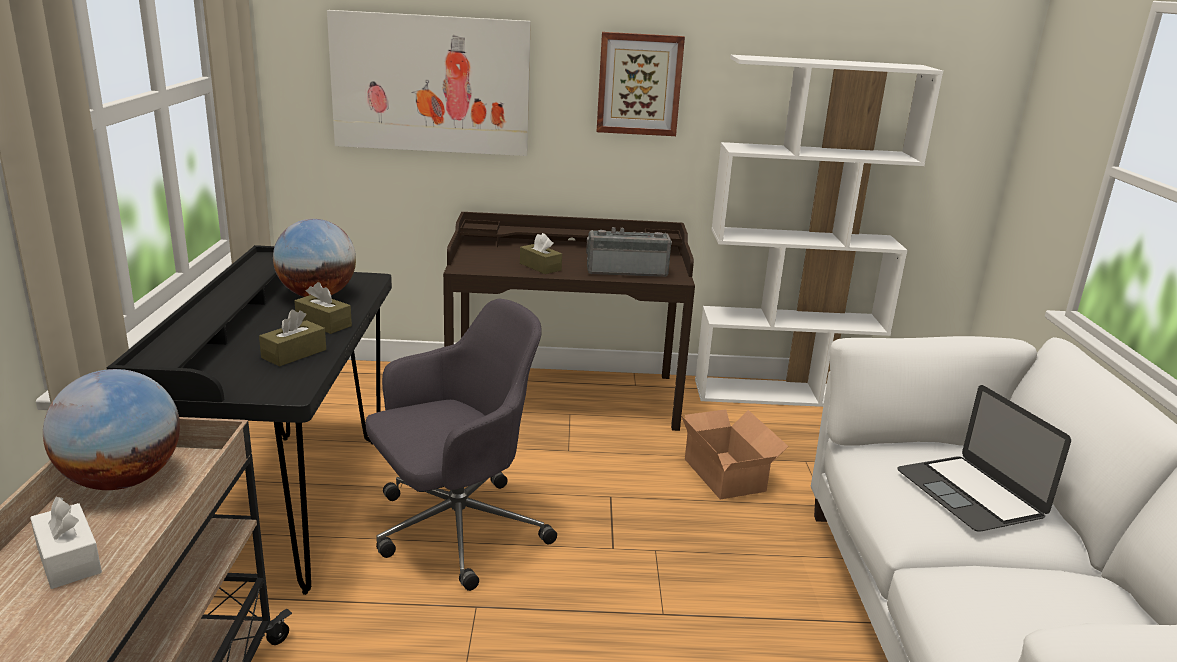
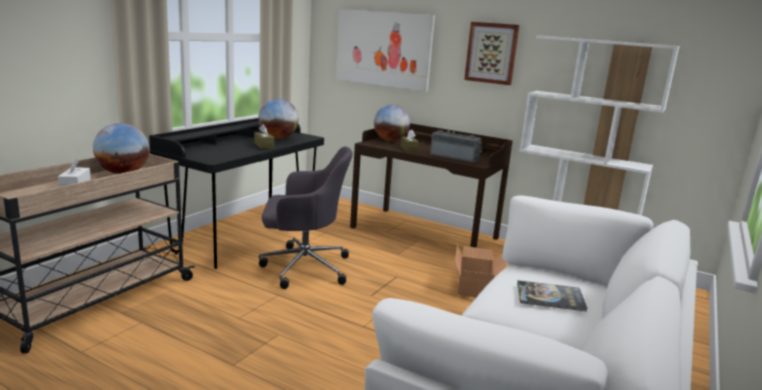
camera: 30 degrees right, 5 degrees down
brown tissue box [259,310,326,367] -> none
laptop [897,385,1071,532] -> book [517,280,588,312]
none -> globe [374,105,410,141]

